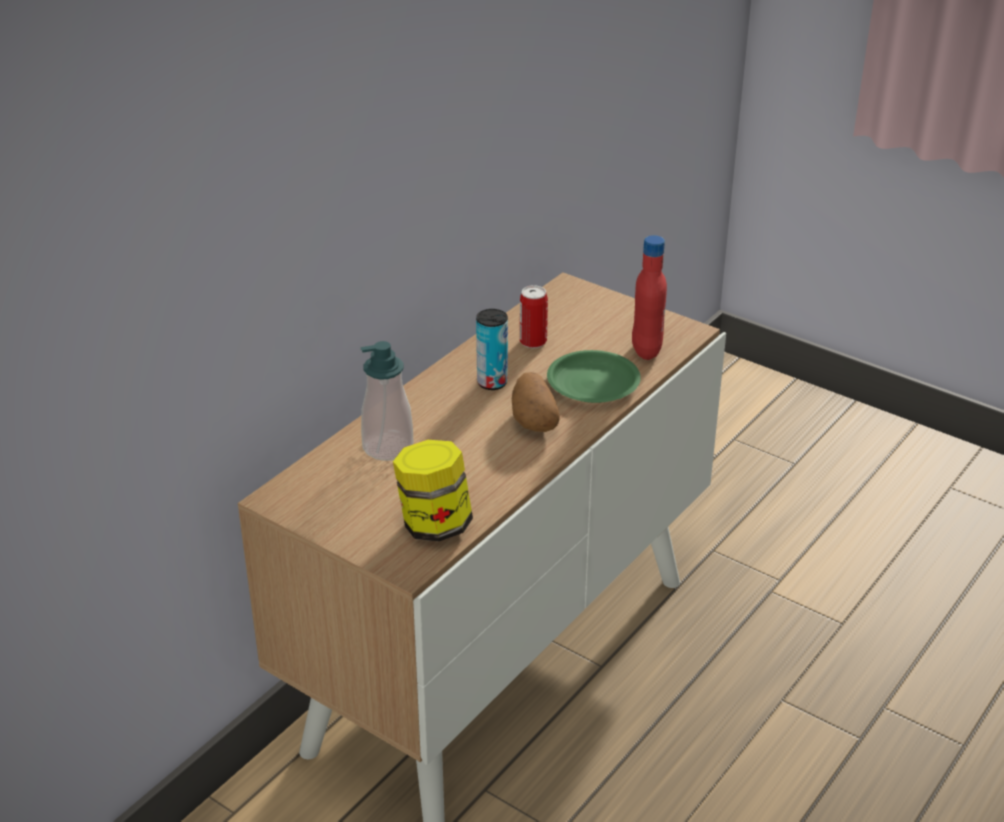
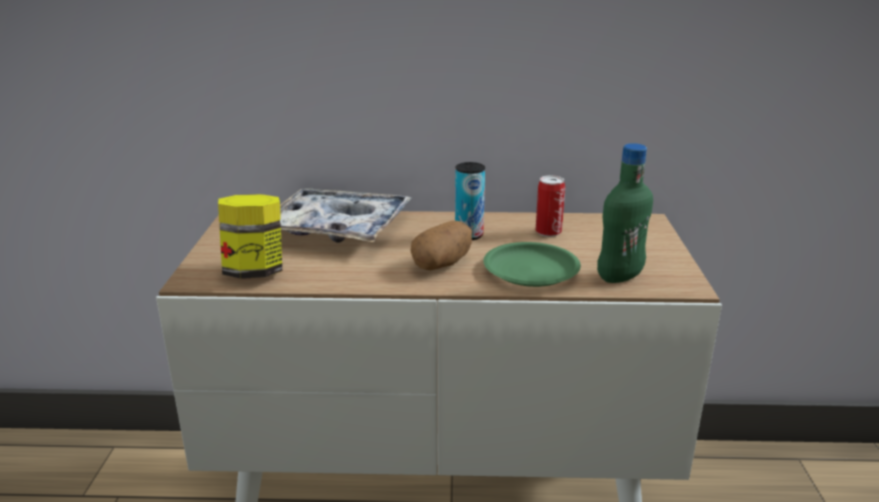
camera: 55 degrees right, 10 degrees down
soap dispenser [361,341,414,461] -> tray [280,188,411,243]
red bottle [632,235,667,360] -> green bottle [597,143,653,283]

